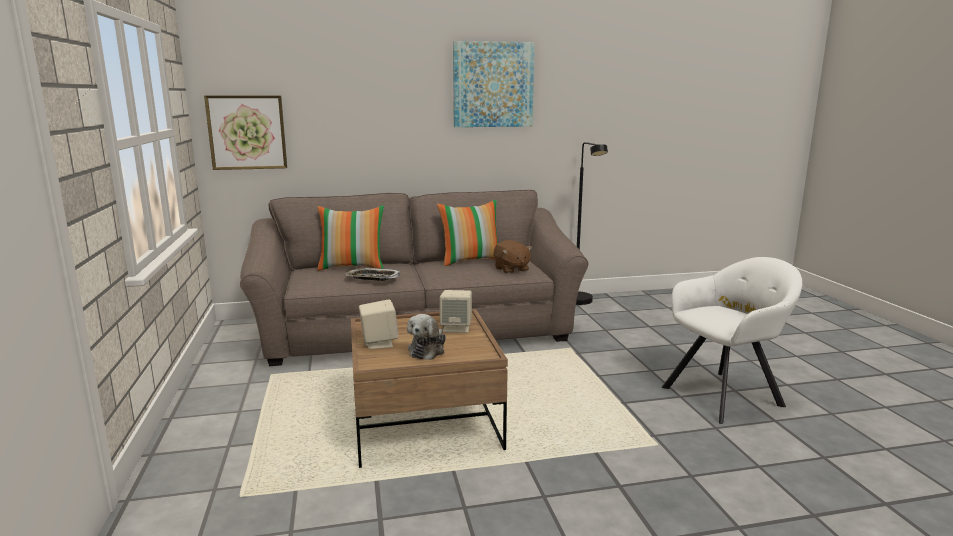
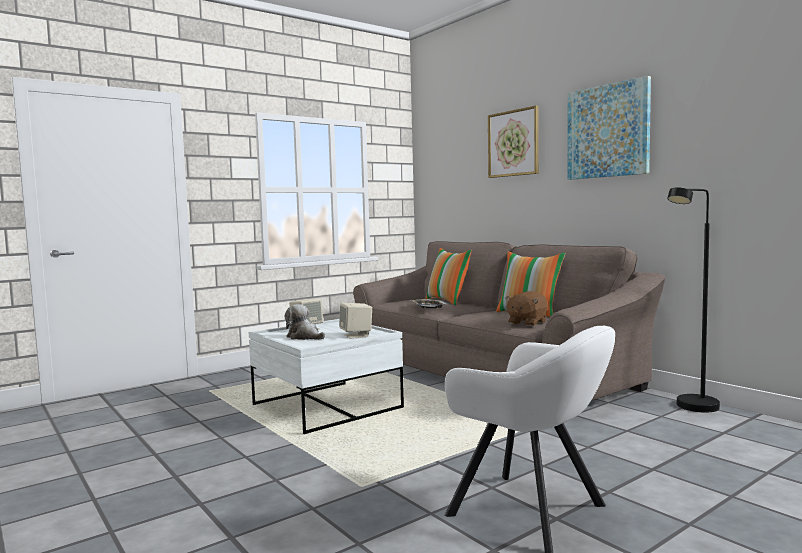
camera: 65 degrees right, 10 degrees down
picture [204,96,287,170] -> picture moved to [488,105,539,178]
brown coffee table [351,309,508,468] -> white coffee table [249,319,404,434]
plush toy [407,314,446,360] -> plush toy turned 45 degrees clockwise [285,304,325,340]

